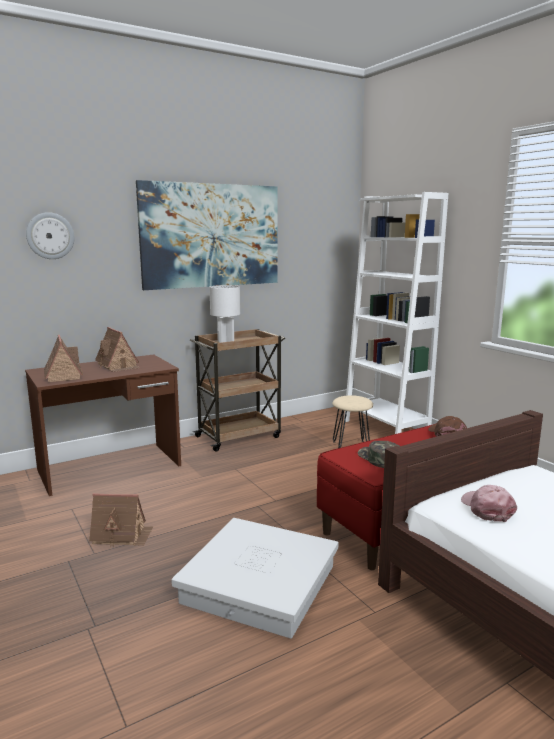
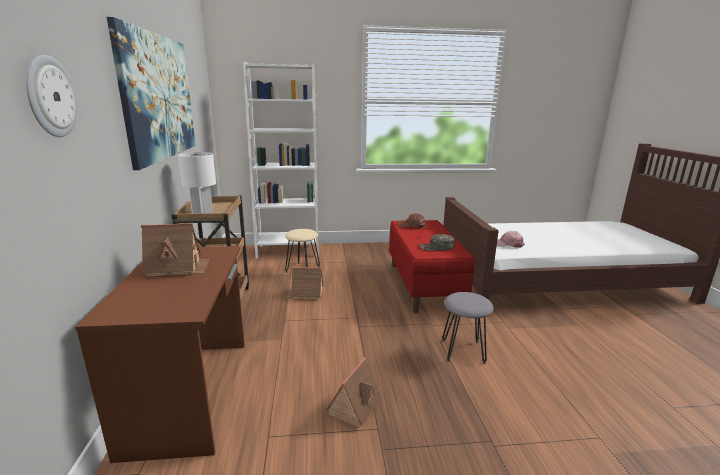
camera: 65 degrees left, 5 degrees up
toy house [44,335,83,382] -> toy house moved to [286,267,323,300]
white storage box [171,518,339,639] -> grey stool [442,292,494,364]

